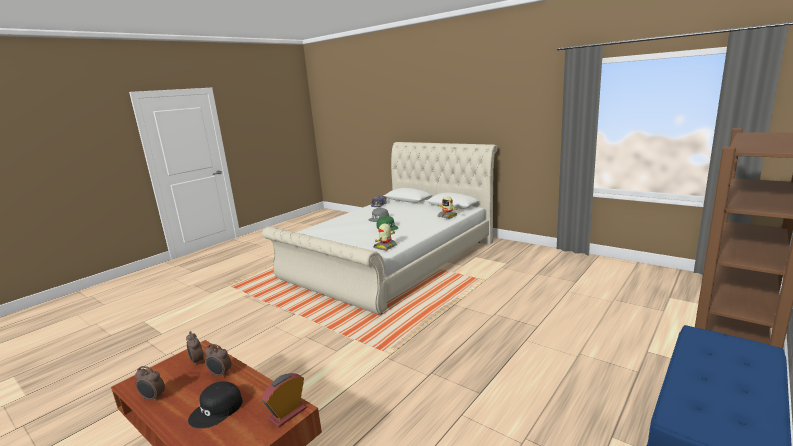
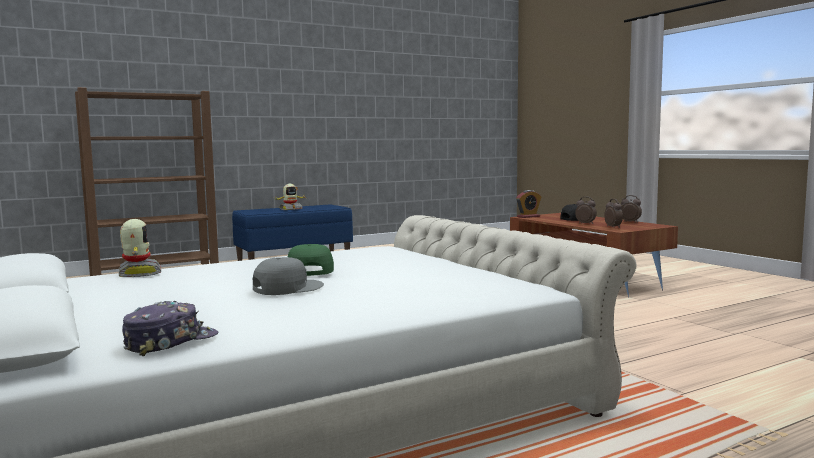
camera: 160 degrees left, 10 degrees down
toy robot [373,223,397,250] -> toy robot moved to [275,184,306,210]

